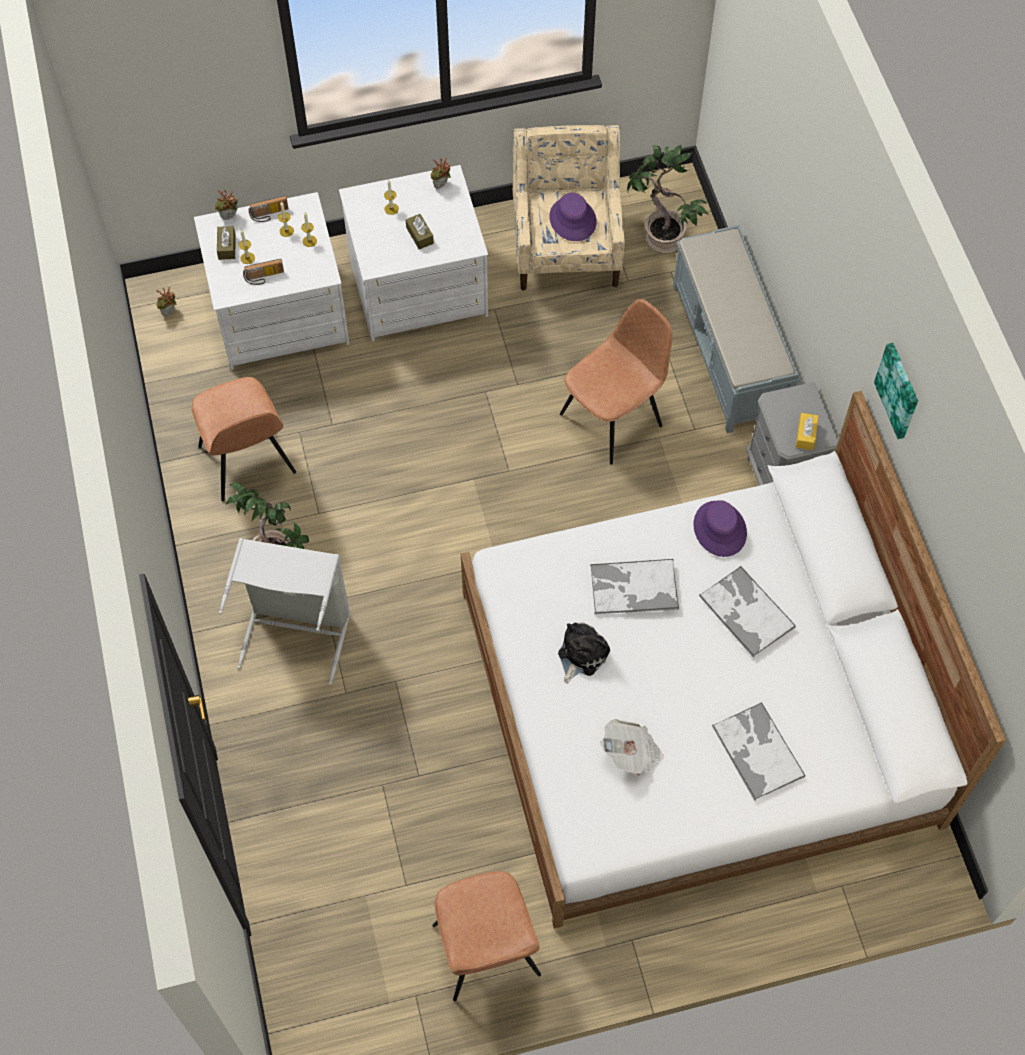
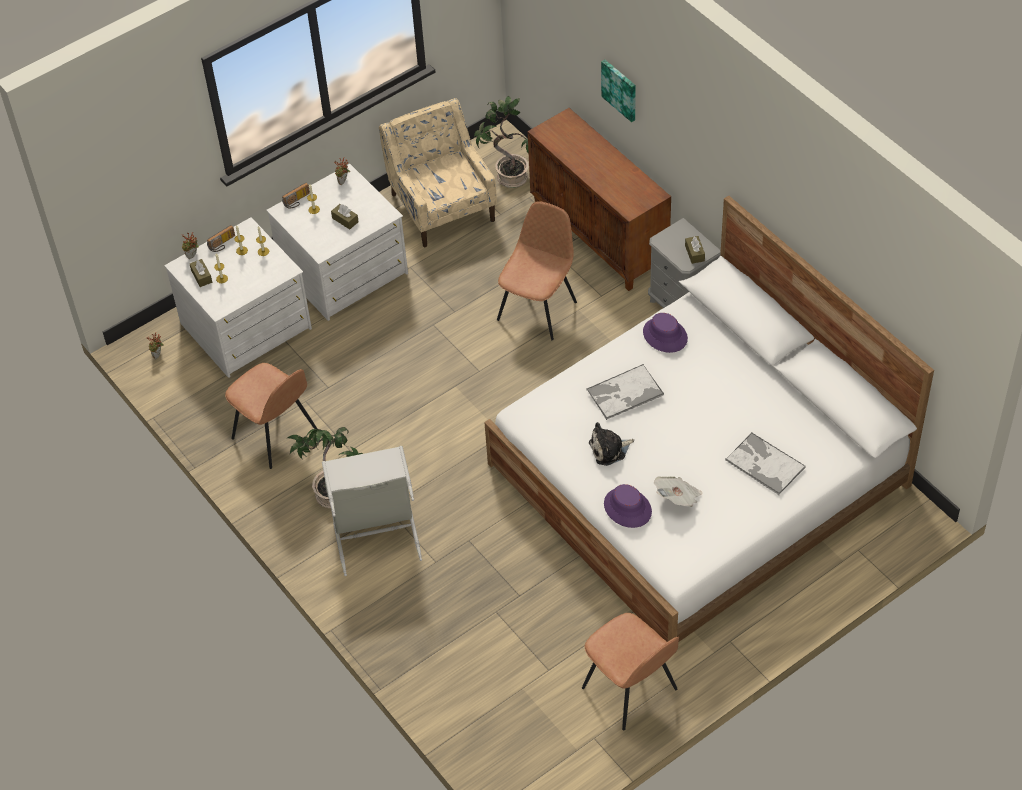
camera: 20 degrees left, 10 degrees down
radio [243,259,284,285] -> radio moved to [282,182,310,208]
purple hat [549,193,597,241] -> purple hat moved to [604,484,652,528]
plush toy [558,622,610,683] -> plush toy turned 120 degrees counterclockwise [589,422,634,466]
grey bench [673,225,800,433] -> brown cabinet [528,108,671,291]
tray [699,566,796,658] -> none
yellow tissue box [796,413,819,450] -> brown tissue box [685,236,705,264]
picture [874,343,918,439] -> picture moved to [601,60,636,122]

